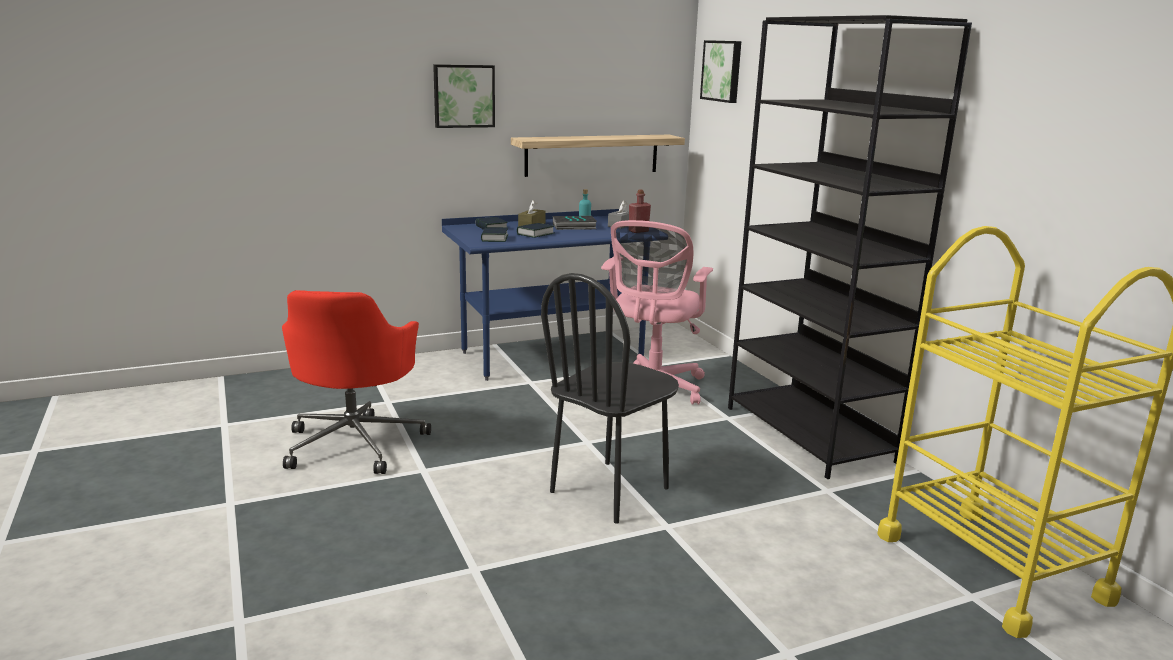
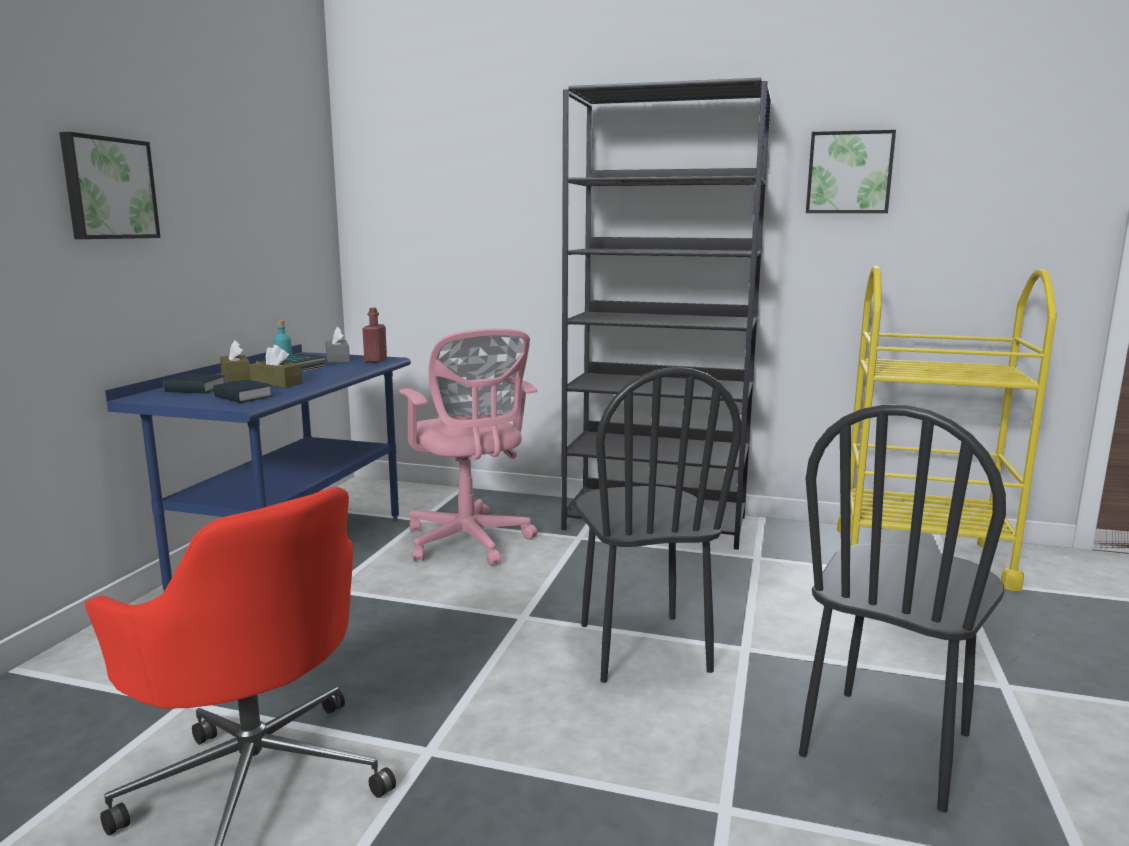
camera: 50 degrees left, 5 degrees down
shelf [511,135,685,177] -> none
book [517,223,554,238] -> brown tissue box [249,345,302,388]
picture [700,40,741,103] -> picture moved to [806,130,896,213]
none -> black chair [799,404,1006,812]

